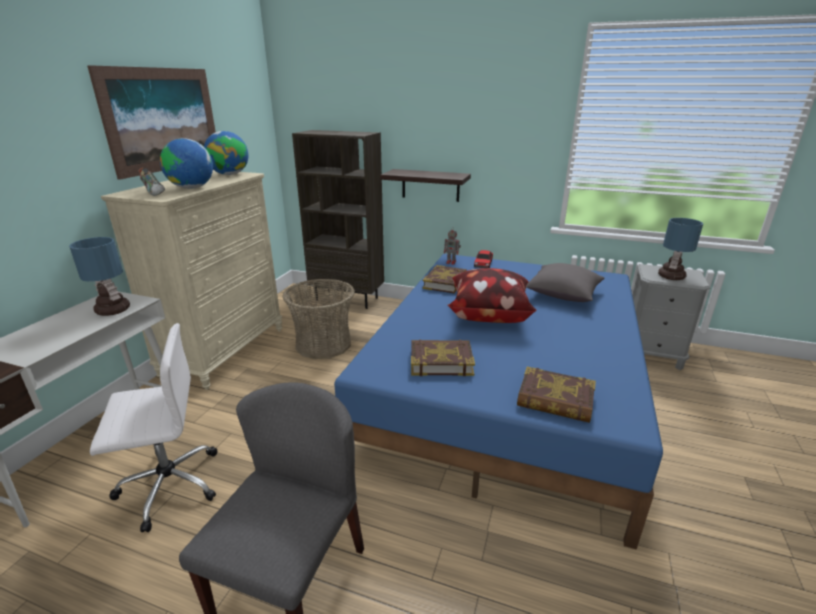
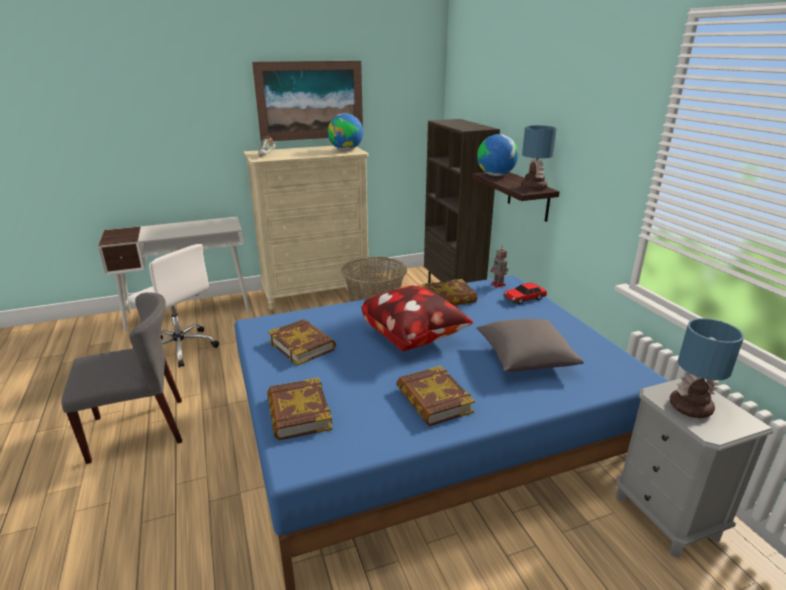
camera: 50 degrees right, 0 degrees up
table lamp [69,237,130,316] -> table lamp moved to [521,125,557,190]
globe [160,138,213,189] -> globe moved to [477,134,518,176]
none -> book [396,366,475,426]

